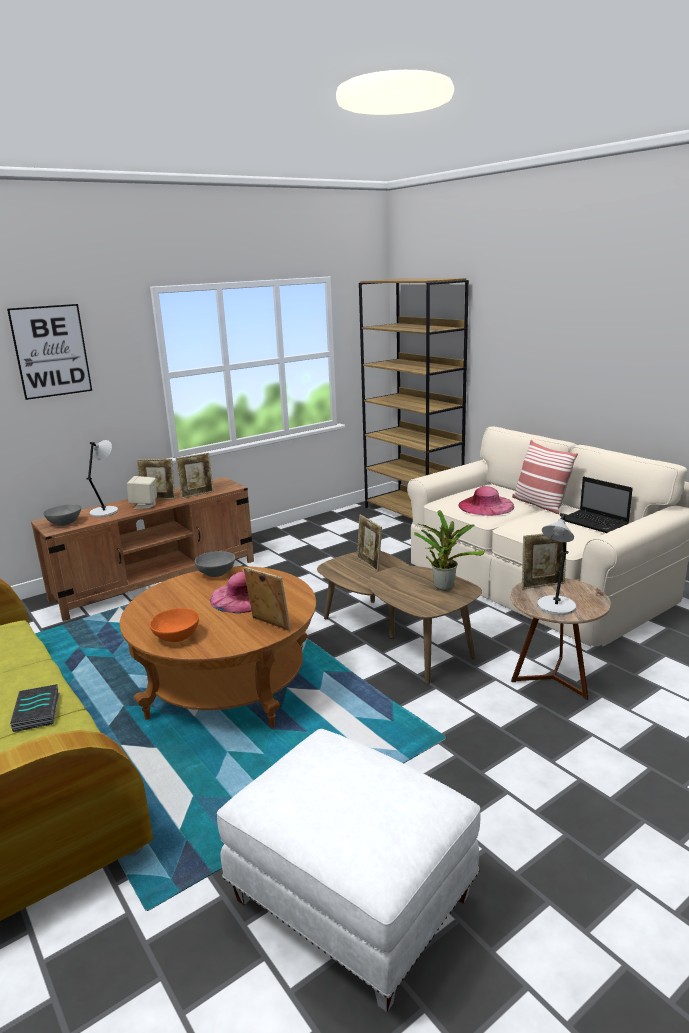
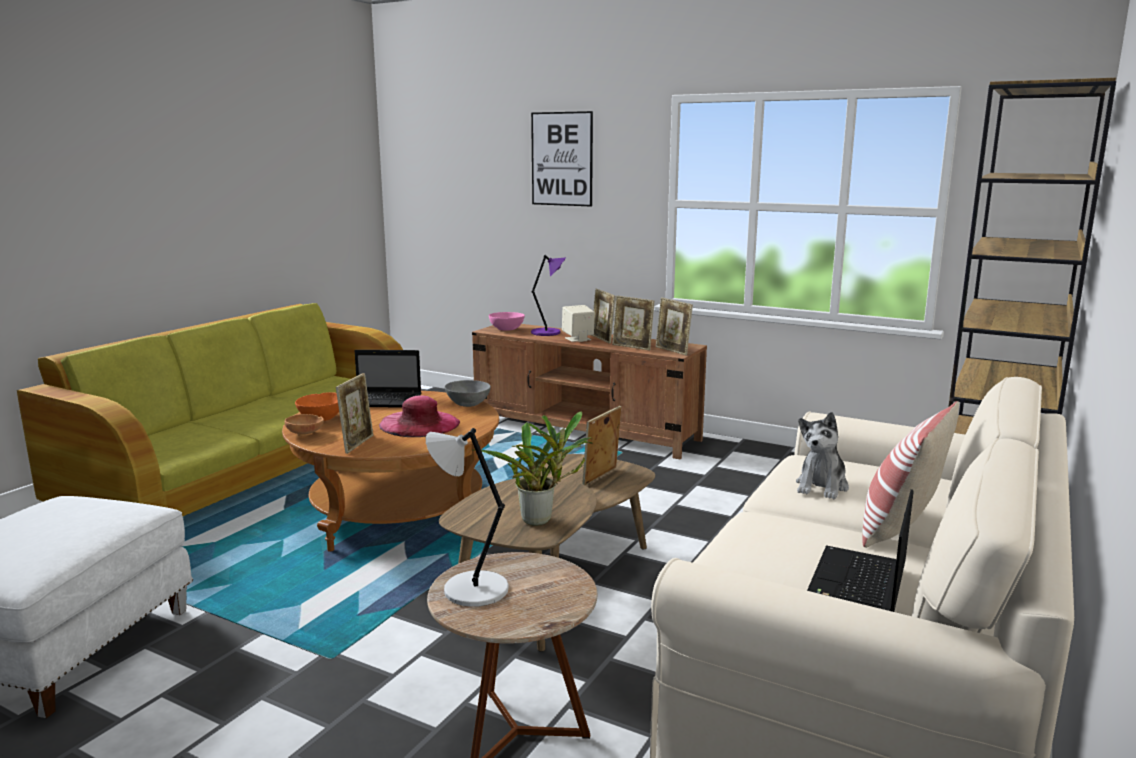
camera: 65 degrees right, 5 degrees down
book [10,684,59,732] -> none
grey bowl [44,504,81,526] -> pink bowl [489,312,525,331]
grey table lamp [86,440,118,517] -> purple table lamp [531,255,566,336]
pink hat [458,486,514,516] -> plush toy [796,412,849,499]
picture frame [522,533,567,589] -> picture frame moved to [656,297,693,355]
none -> brown bowl [285,414,324,436]
none -> laptop [355,350,421,408]

